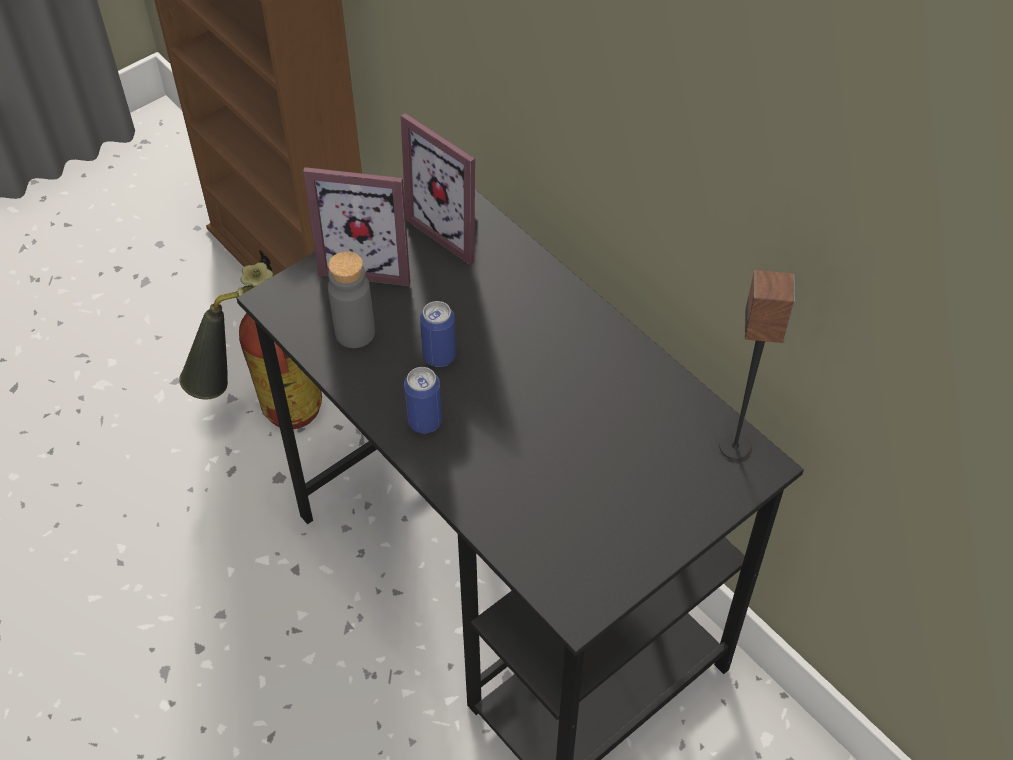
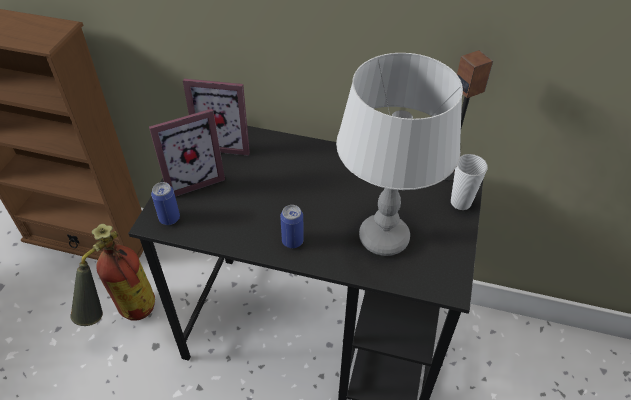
camera: 35 degrees left, 5 degrees down
grey bottle [328,251,375,348] -> none
can [420,301,456,367] -> can moved to [151,182,180,225]
none -> grey table lamp [336,53,463,256]
none -> cup [451,154,488,210]

